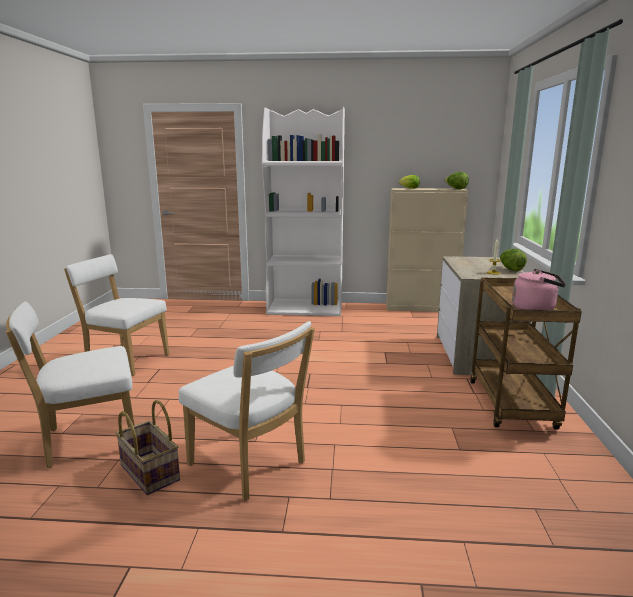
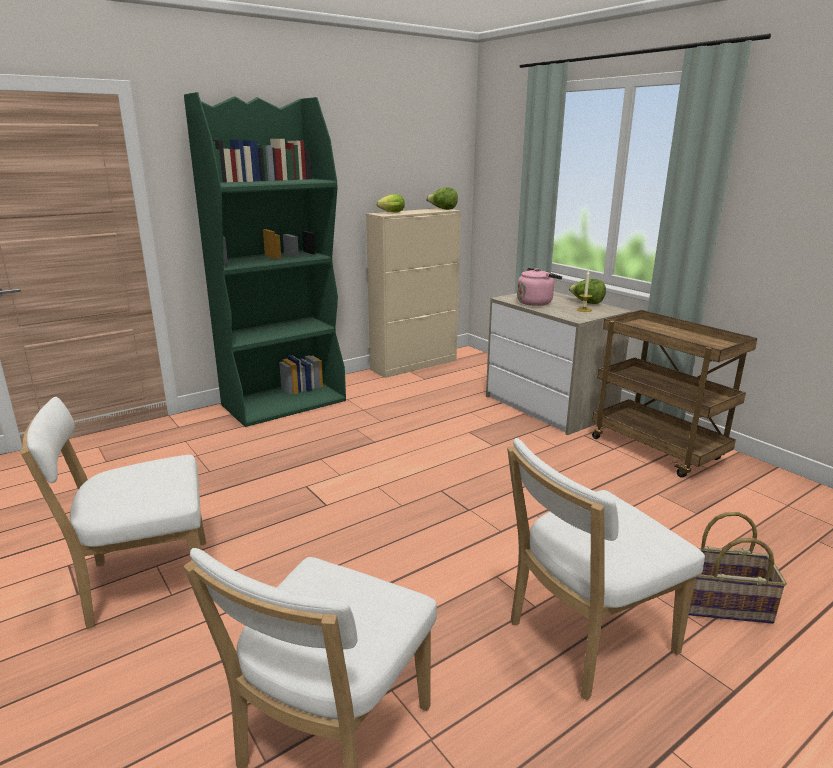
camera: 40 degrees left, 5 degrees up
basket [116,400,180,495] -> basket moved to [689,512,787,624]
white chair [179,321,315,501] -> white chair turned 150 degrees clockwise [507,438,705,701]
white bookcase [262,107,345,316] -> green bookcase [184,92,346,427]
pink kettle [512,269,566,310] -> pink kettle moved to [517,268,562,306]

